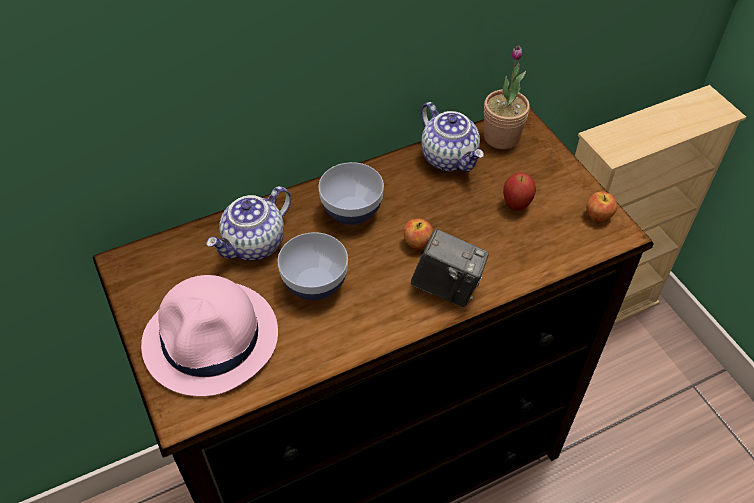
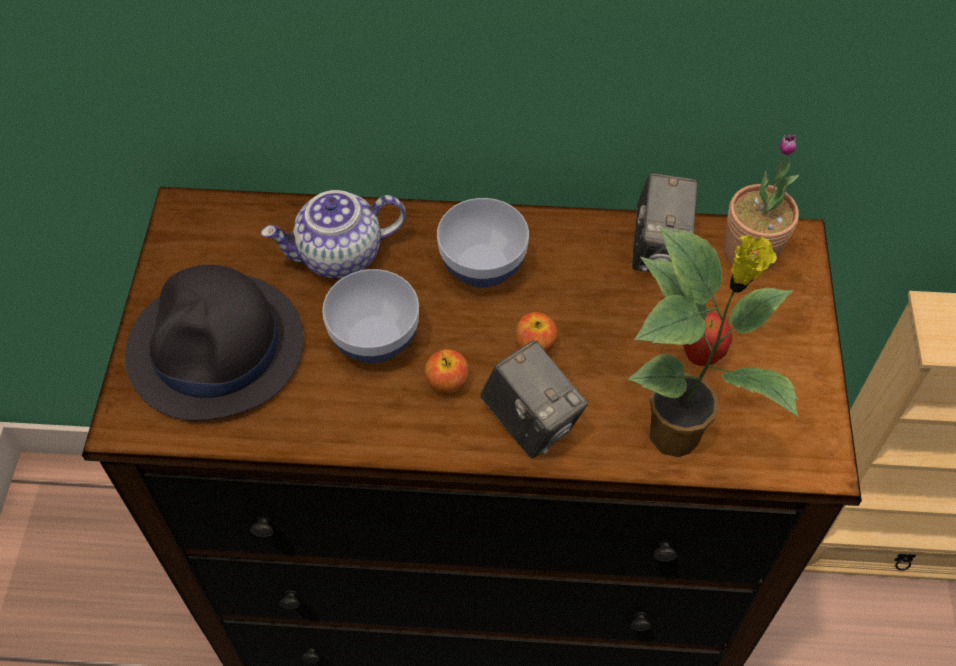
camera: 30 degrees right, 5 degrees up
pink hat [141,275,278,397] -> black hat [125,265,304,421]
teapot [421,102,484,172] -> camera [632,173,698,272]
apple [586,192,617,222] -> apple moved to [425,349,469,394]
none -> potted plant [628,227,799,457]

